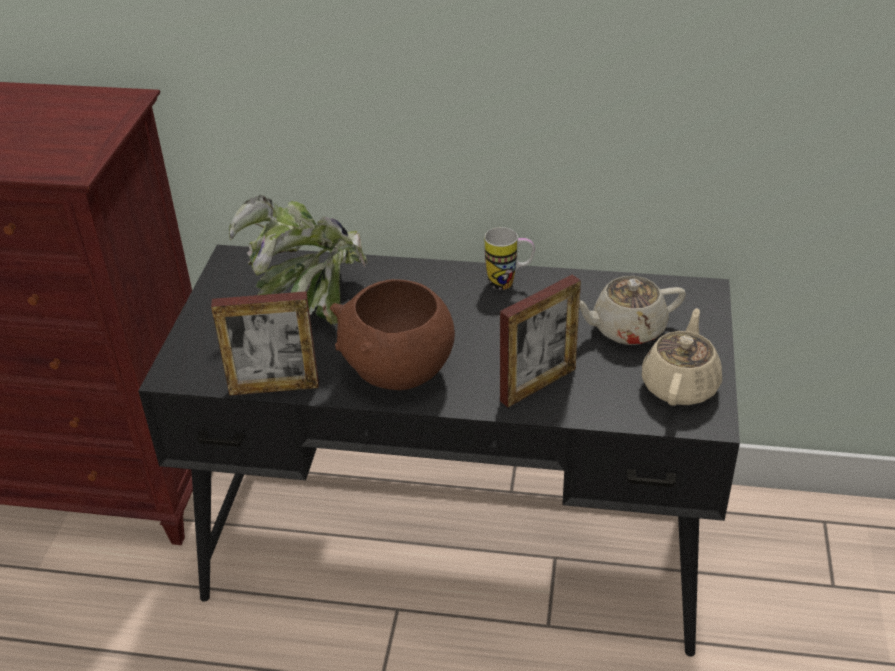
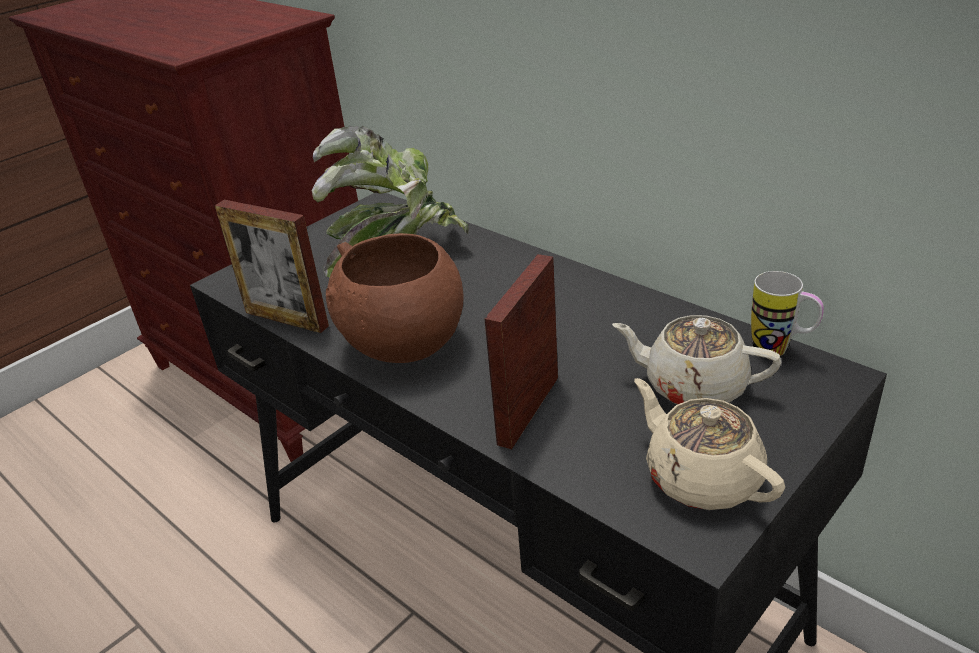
camera: 35 degrees right, 5 degrees down
mug [485,227,535,290] -> mug moved to [751,271,824,356]
picture frame [500,275,581,407] -> picture frame turned 120 degrees clockwise [484,254,558,449]
beige teapot [642,308,722,406] -> beige teapot turned 90 degrees counterclockwise [634,378,785,510]

